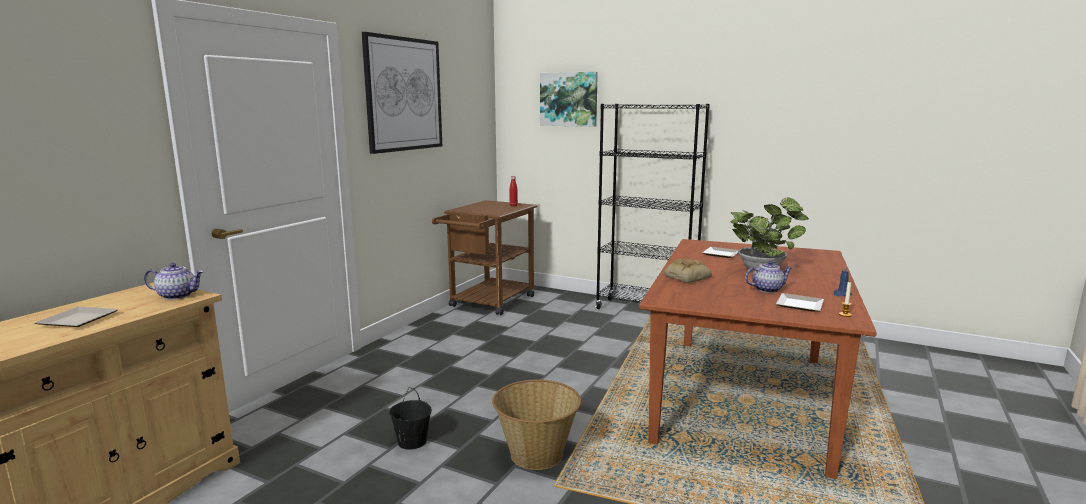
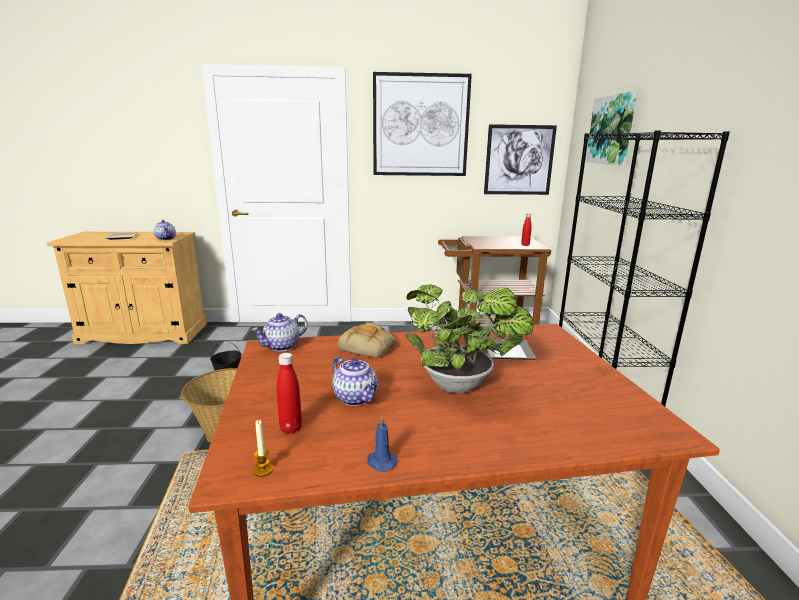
camera: 60 degrees right, 5 degrees up
plate [776,293,824,312] -> red bottle [277,353,302,434]
none -> teapot [252,313,308,351]
none -> picture [484,124,557,195]

